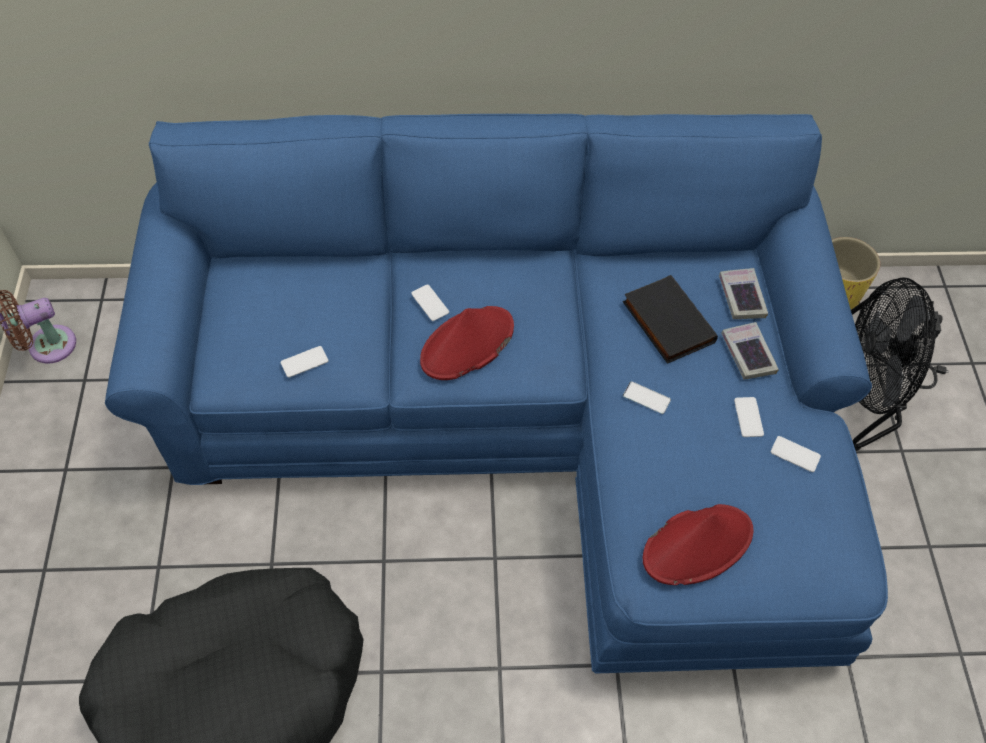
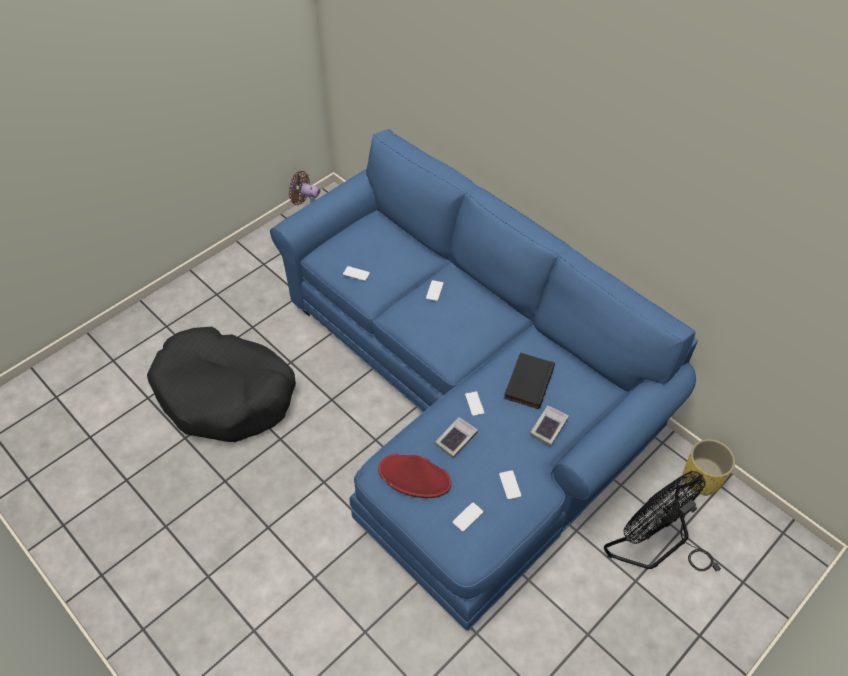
camera: 50 degrees right, 5 degrees down
red hat [420,306,514,380] -> none
book [719,268,768,319] -> book moved to [435,417,478,458]
phone [734,397,764,437] -> phone moved to [453,503,483,532]

